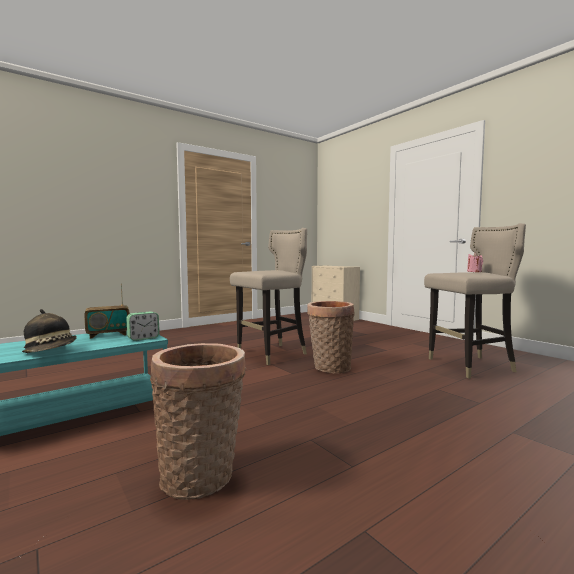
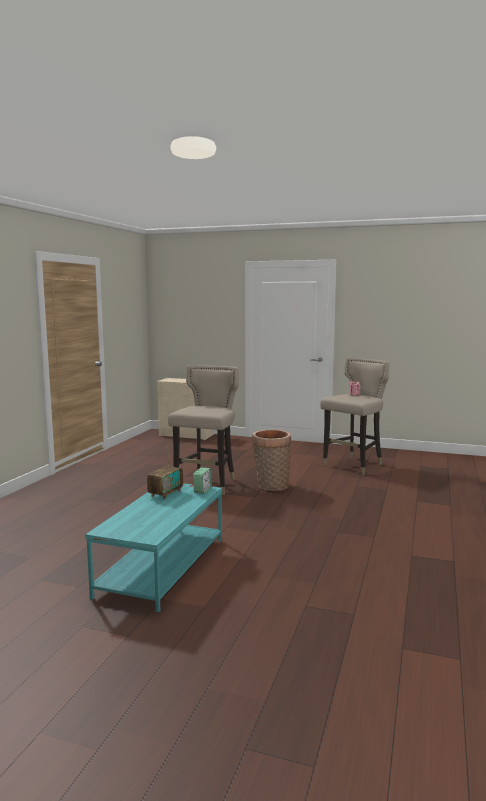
camera: 35 degrees left, 5 degrees up
hat [22,309,77,353] -> none
basket [150,343,246,500] -> none

